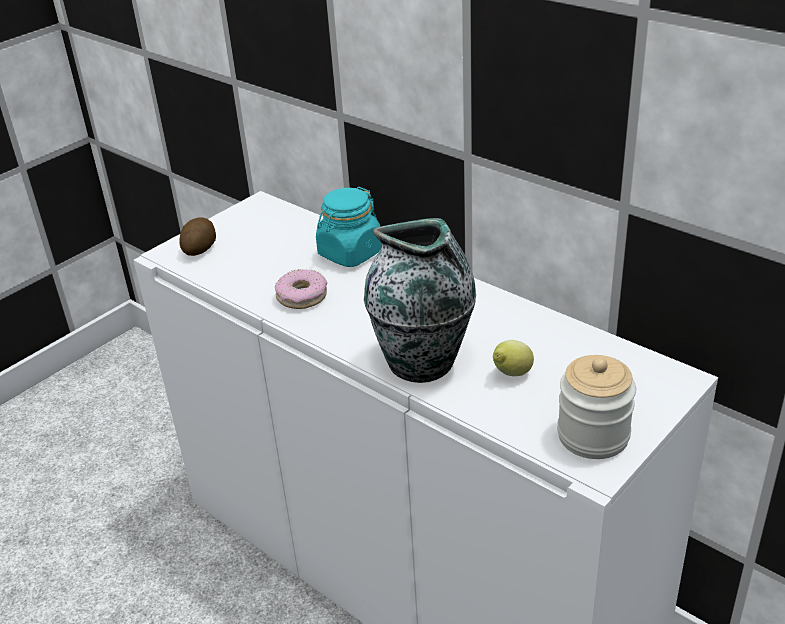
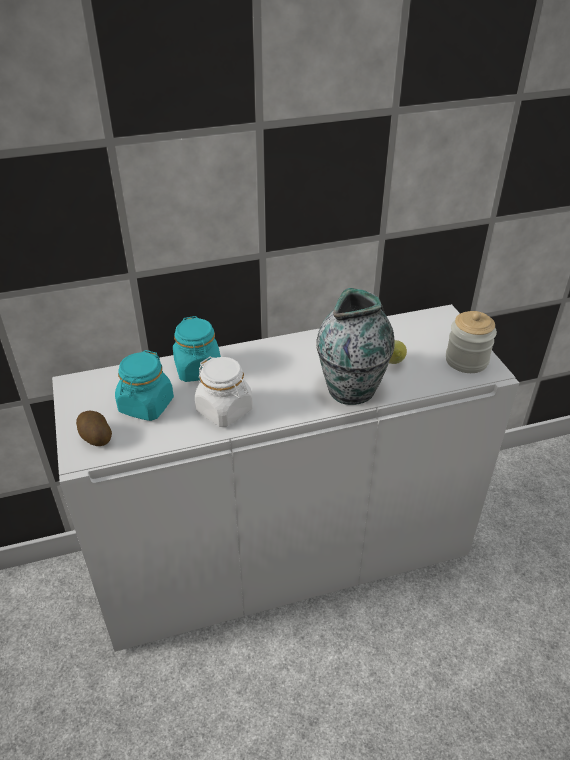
camera: 60 degrees left, 5 degrees up
donut [275,269,327,309] -> white jar [195,357,253,427]
none -> turquoise jar [115,350,174,421]

